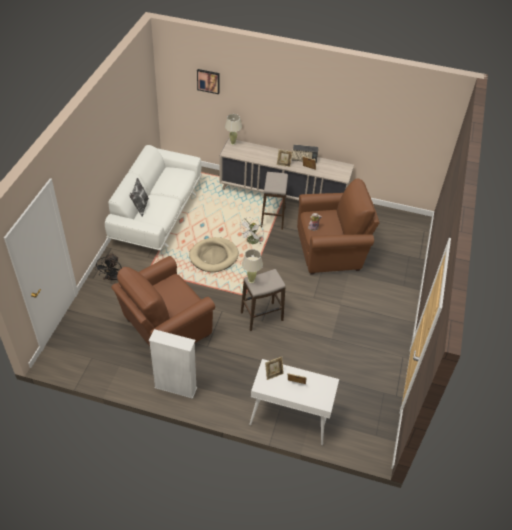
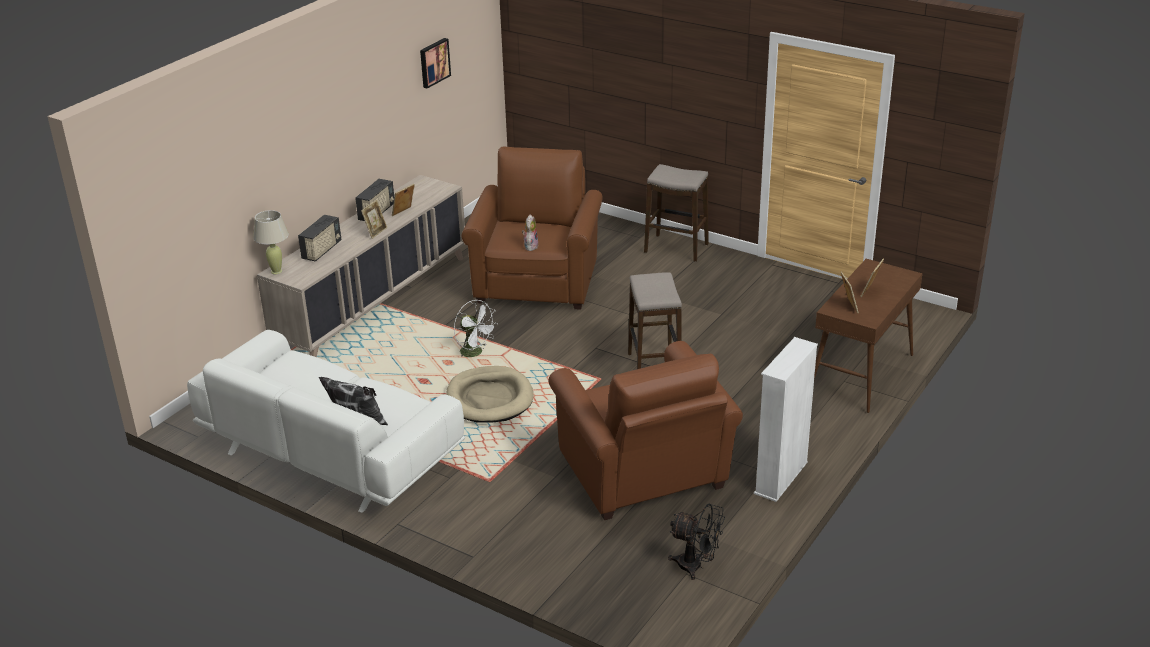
camera: 70 degrees left, 15 degrees down
black fan [95,253,122,281] -> black fan moved to [668,503,725,580]
picture [197,69,220,94] -> picture moved to [420,38,451,89]
beige table lamp [242,249,263,283] -> none
white console table [249,359,339,445] -> brown console table [814,259,923,413]
stool [261,172,288,230] -> stool moved to [644,164,708,262]
none -> radio [298,215,341,262]

